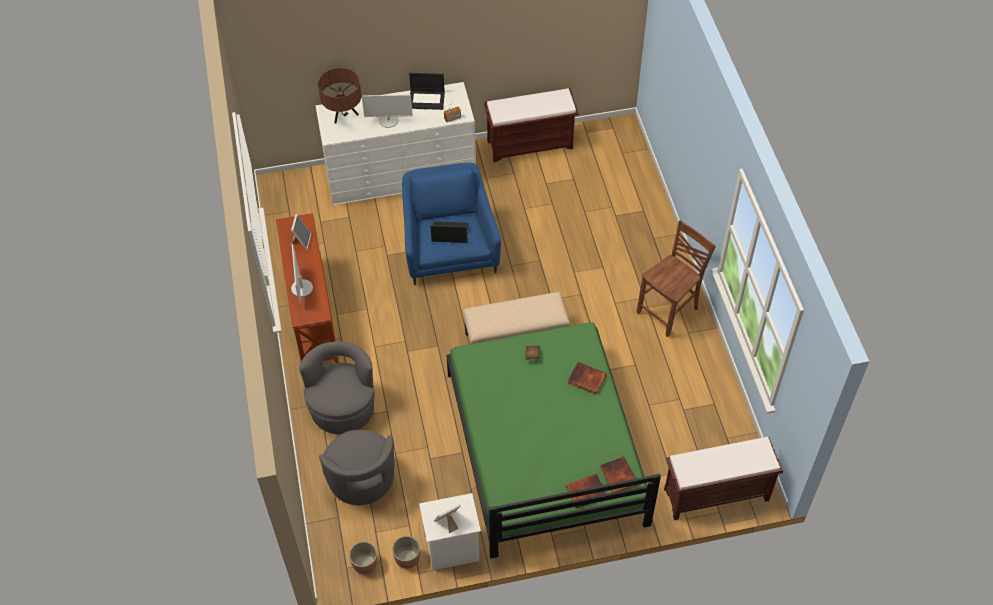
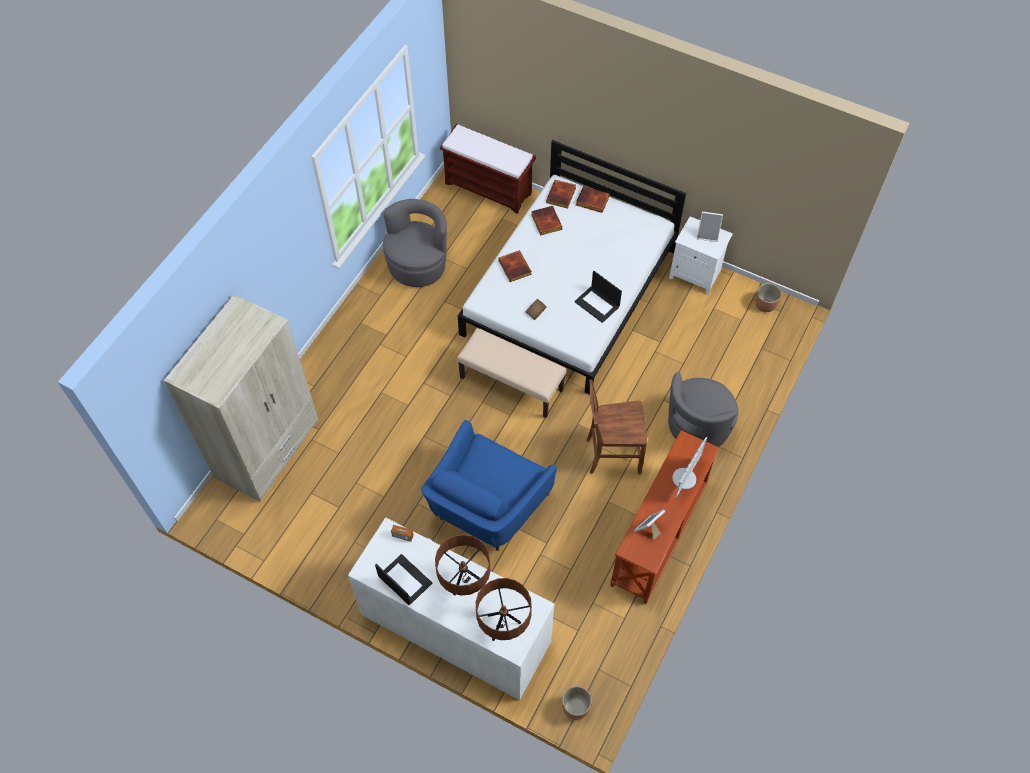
camera: 140 degrees left, 5 degrees up
grey armchair [319,430,394,505] -> grey armchair moved to [383,199,447,287]
monitor [362,95,413,128] -> brown table lamp [435,534,490,596]
planter [392,536,420,569] -> planter moved to [562,686,592,720]
laptop [430,222,469,243] -> laptop moved to [575,271,622,323]
green bed [446,322,661,559] -> white bed [458,140,686,395]
brown bench [484,88,579,162] -> none
brown chair [636,220,716,337] -> brown chair moved to [586,379,647,475]
none -> beige wardrobe [164,294,318,502]
none -> book [531,206,562,236]

